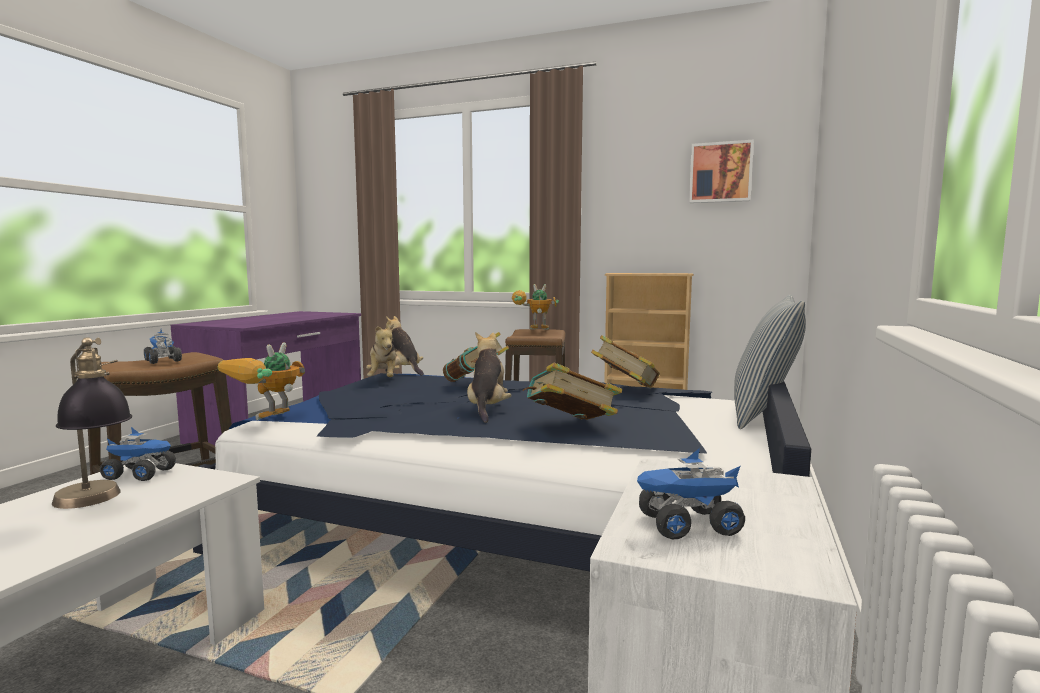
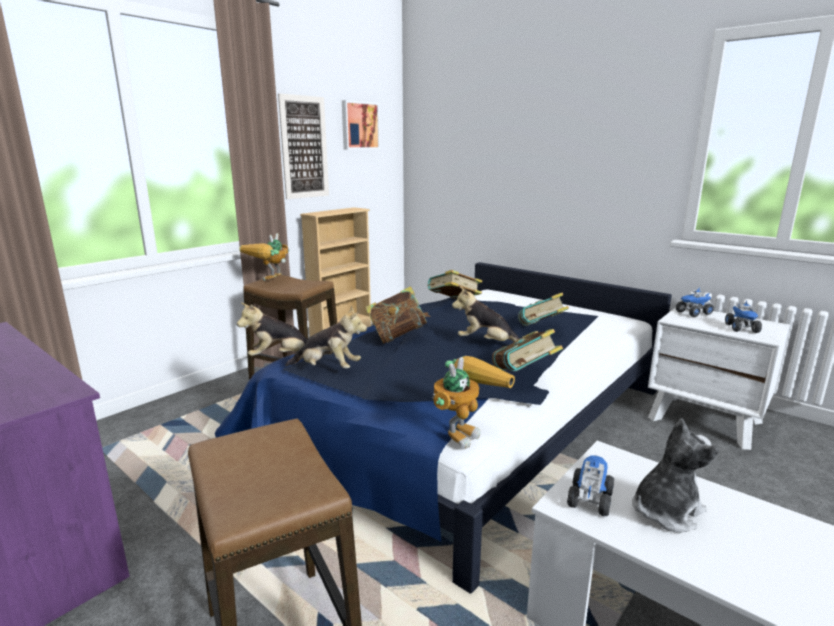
camera: 70 degrees left, 10 degrees up
table lamp [52,337,132,509] -> plush toy [632,418,719,533]
toy truck [144,330,182,364] -> toy truck moved to [676,288,714,317]
toy robot [218,342,305,420] -> toy robot turned 105 degrees counterclockwise [432,356,515,449]
pillow [734,295,806,429] -> none
none -> picture [278,93,329,199]
none -> book [492,329,563,371]

